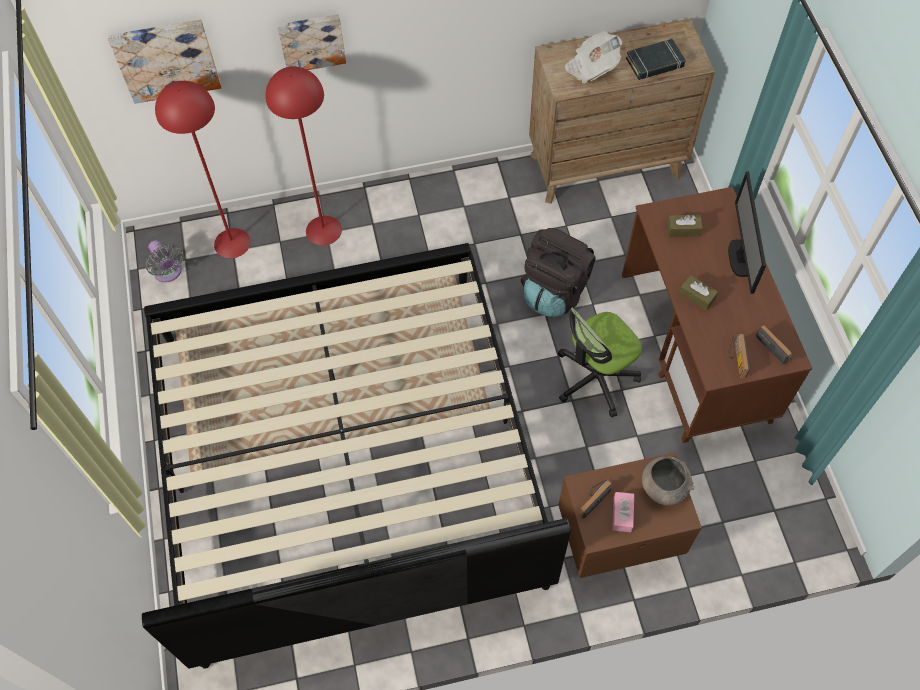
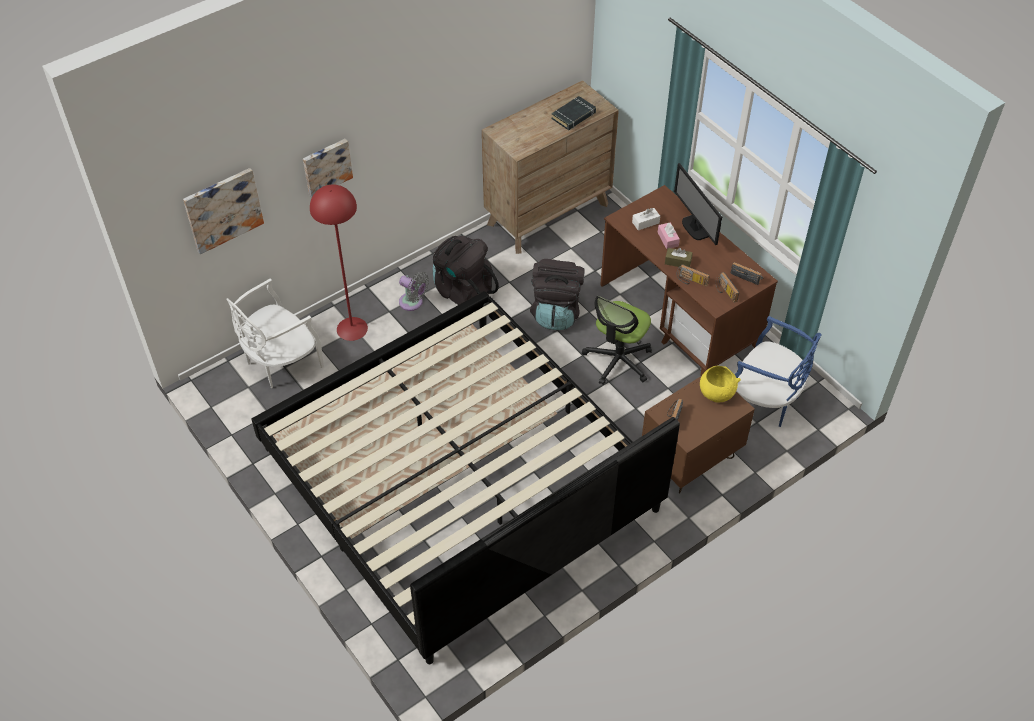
camera: 25 degrees left, 10 degrees down
grey fan [146,240,184,282] -> grey fan moved to [399,272,429,311]
red floor lamp [155,81,250,258] -> white chair [227,279,324,388]
newspaper [565,31,622,84] -> none
pink tissue box [612,492,634,532] -> pink tissue box moved to [658,222,680,249]
grey bowl [642,456,695,506] -> yellow bowl [700,366,741,403]
brown tissue box [667,215,703,237] -> white tissue box [632,208,660,230]
none -> black backpack [433,236,499,305]
none -> radio [676,265,710,287]
none -> blue chair [735,316,822,427]

